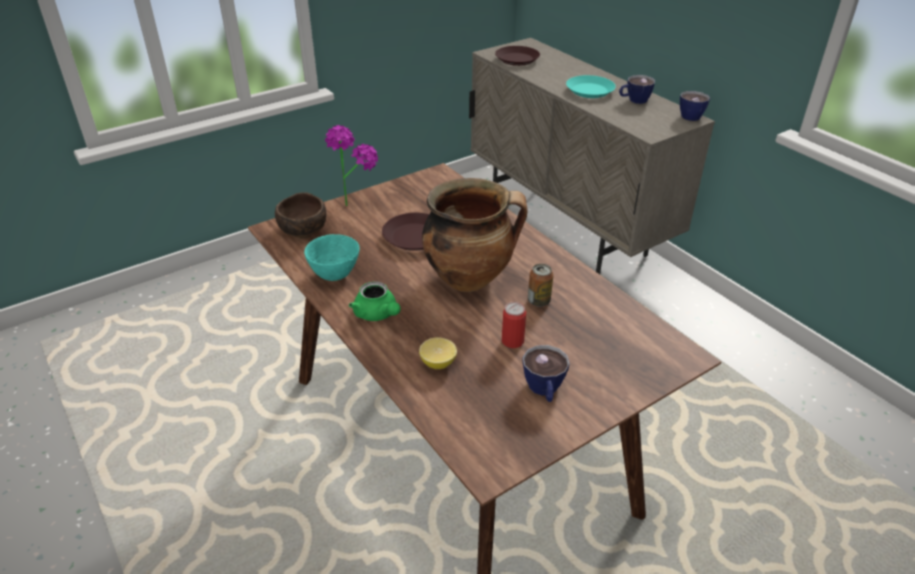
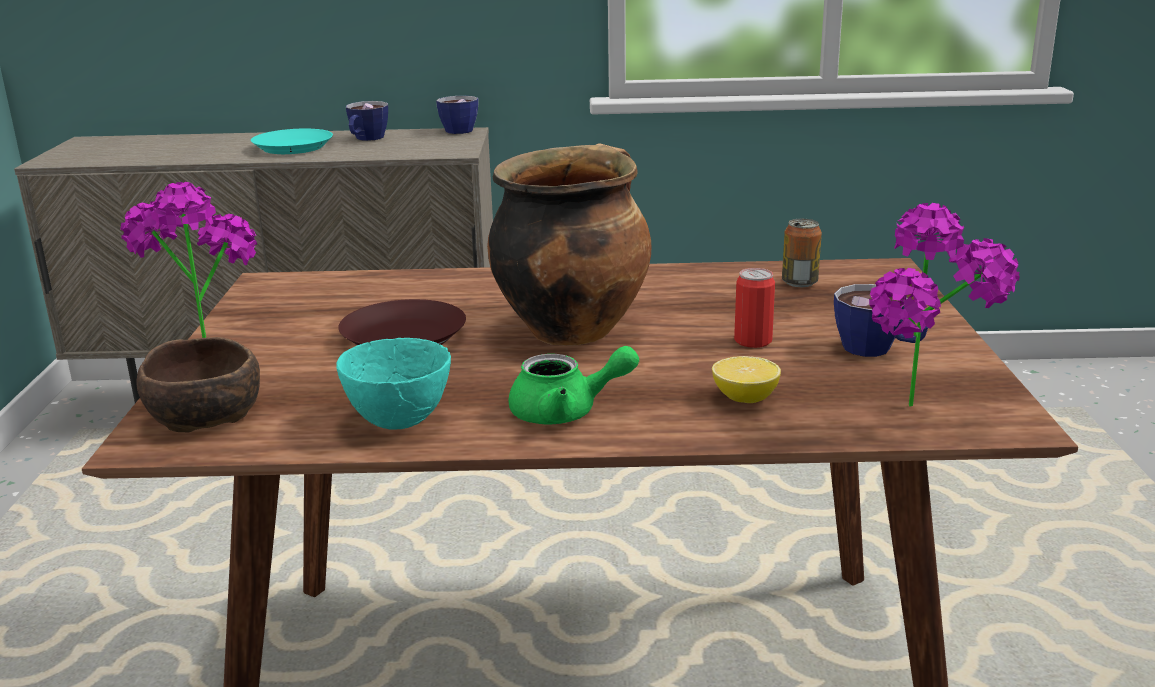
camera: 55 degrees left, 15 degrees down
brown plate [495,46,540,66] -> none
can [528,264,554,307] -> can moved to [782,219,822,287]
none -> potted plant [869,203,1020,407]

